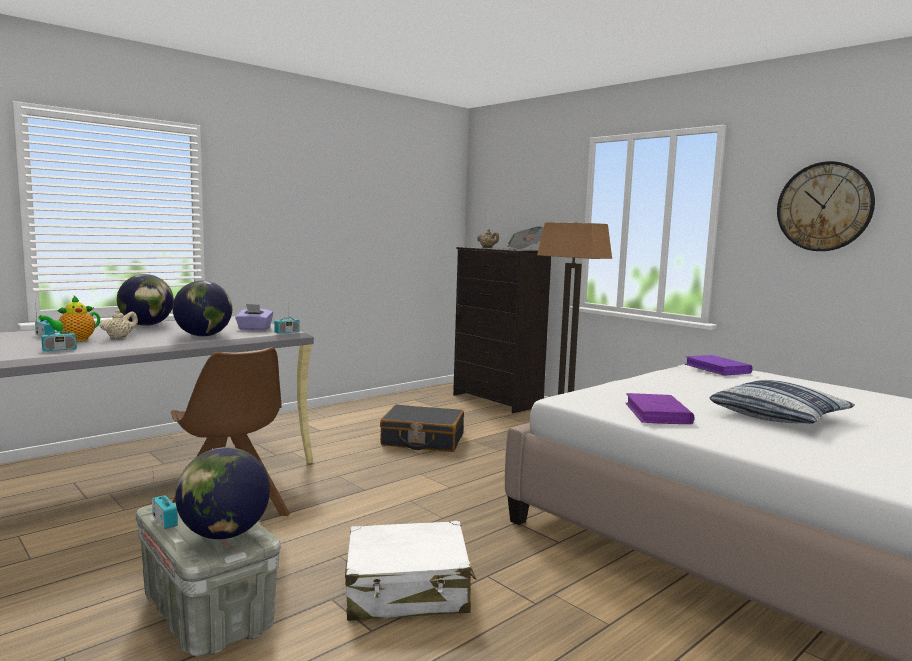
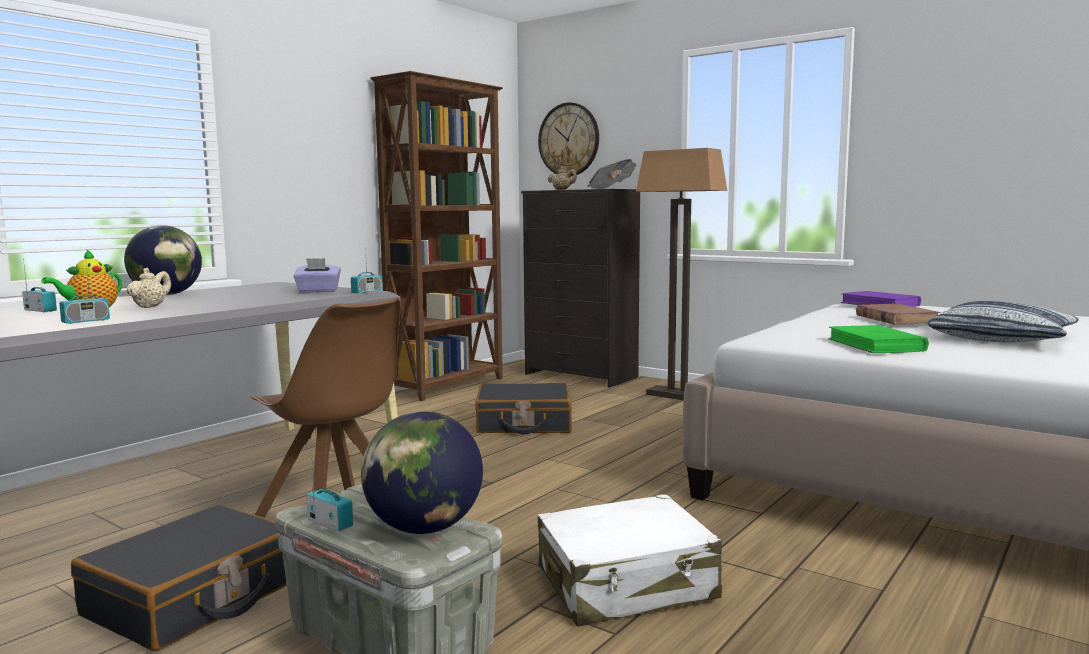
camera: 10 degrees left, 0 degrees up
globe [173,281,232,337] -> none
purple book [625,393,695,424] -> green book [828,325,929,353]
wall clock [777,161,875,251] -> wall clock moved to [538,103,599,176]
none -> black suitcase [71,505,287,652]
none -> brown bookcase [370,71,503,401]
none -> brown book [856,304,941,325]

